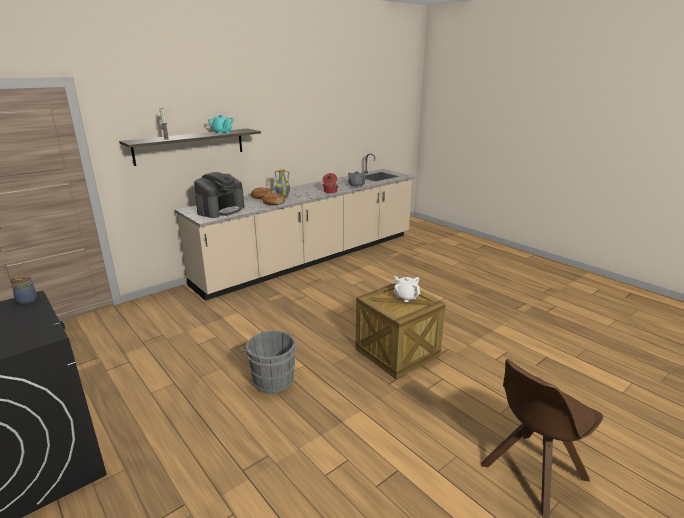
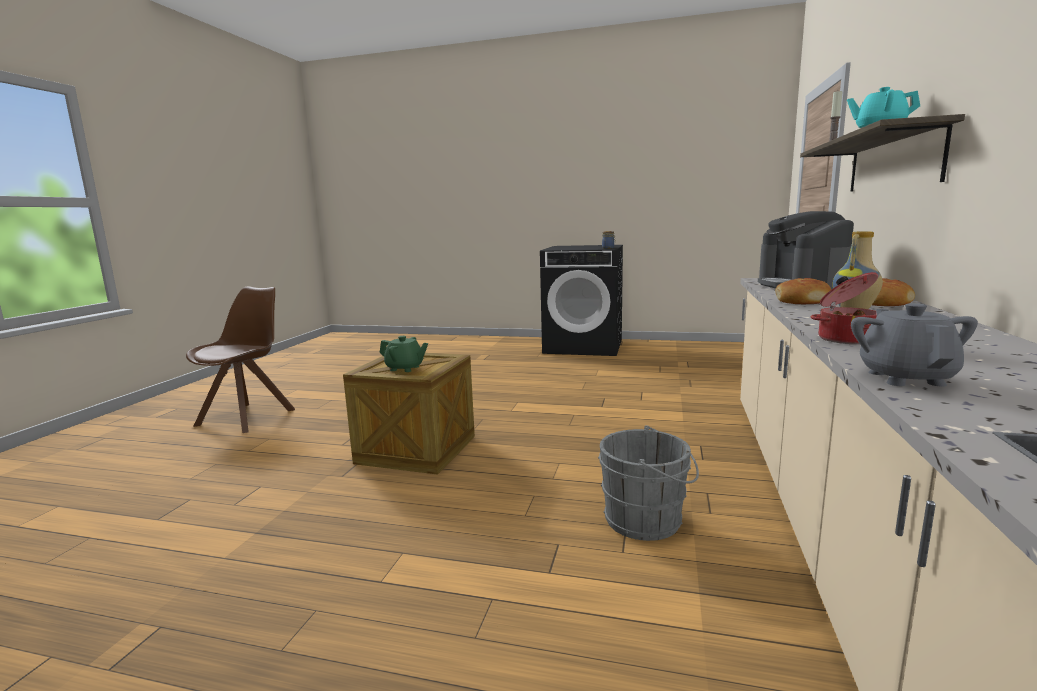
camera: 145 degrees right, 10 degrees down
grey bucket [241,331,296,394] -> grey bucket moved to [598,425,699,541]
white teapot [394,276,420,302] -> green teapot [379,336,428,372]

